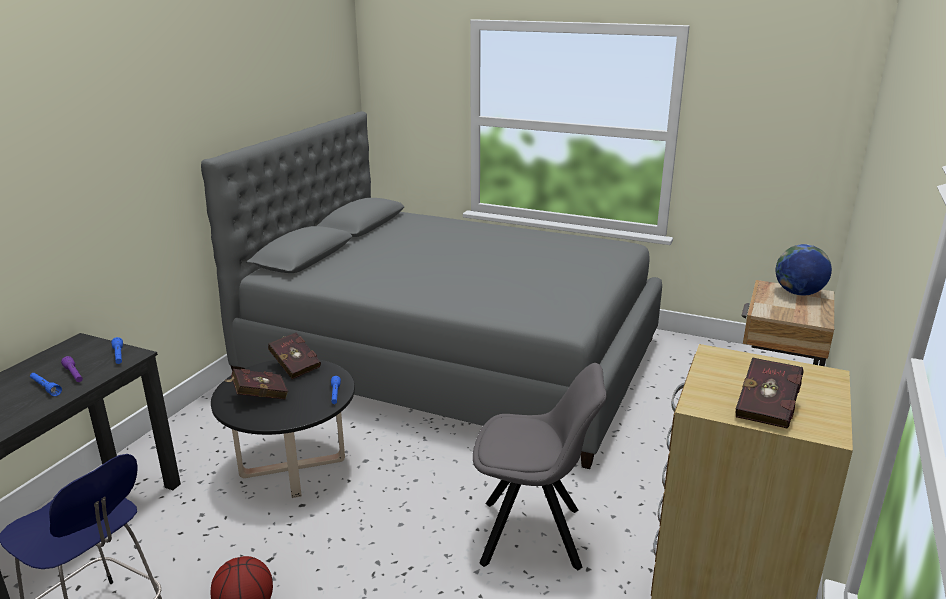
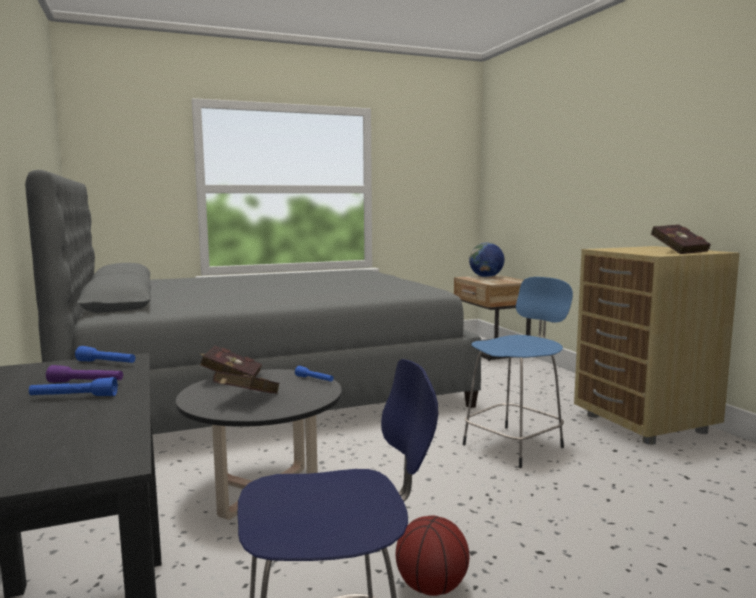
camera: 45 degrees left, 15 degrees down
grey chair [473,363,607,570] -> blue stool [463,277,573,468]

